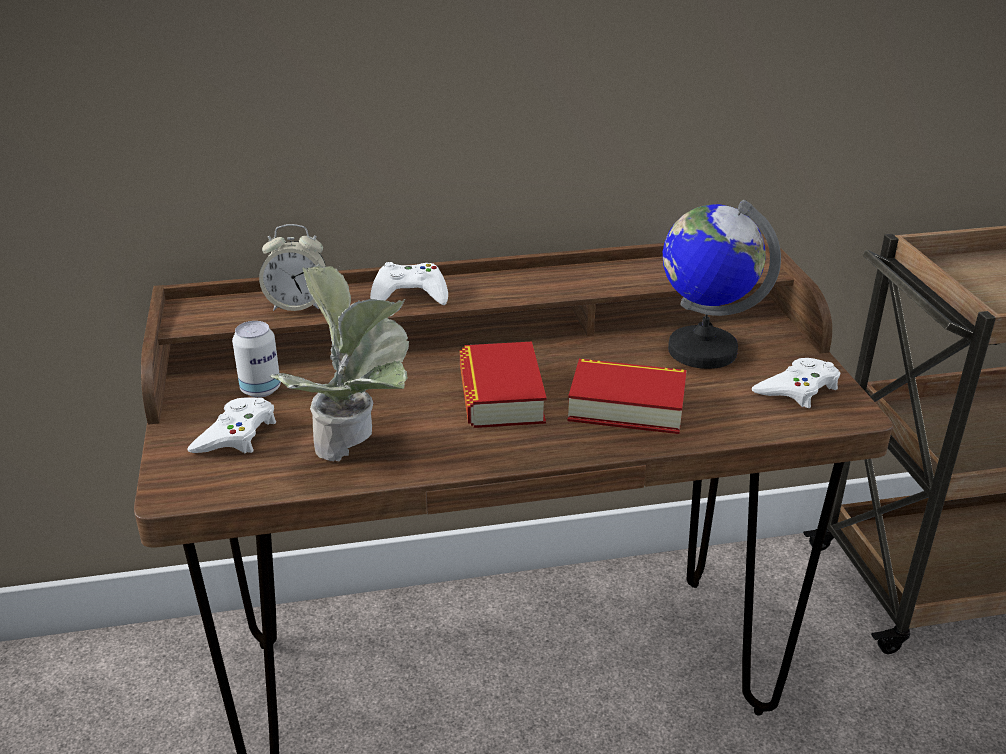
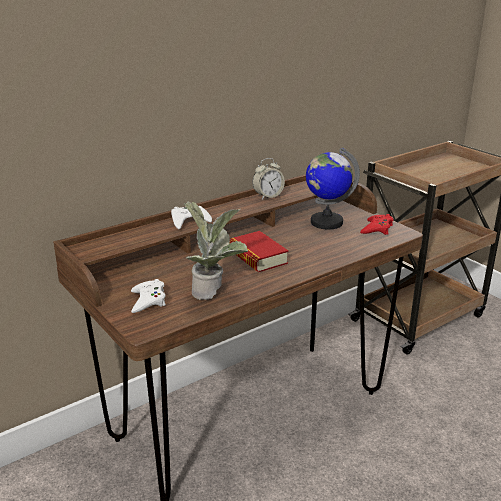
camera: 25 degrees left, 5 degrees down
can [232,321,281,398] -> none
alarm clock [259,224,326,311] -> alarm clock moved to [253,158,285,200]
book [567,359,687,434] -> none
white game controller [752,358,840,408] -> red game controller [360,214,394,235]

